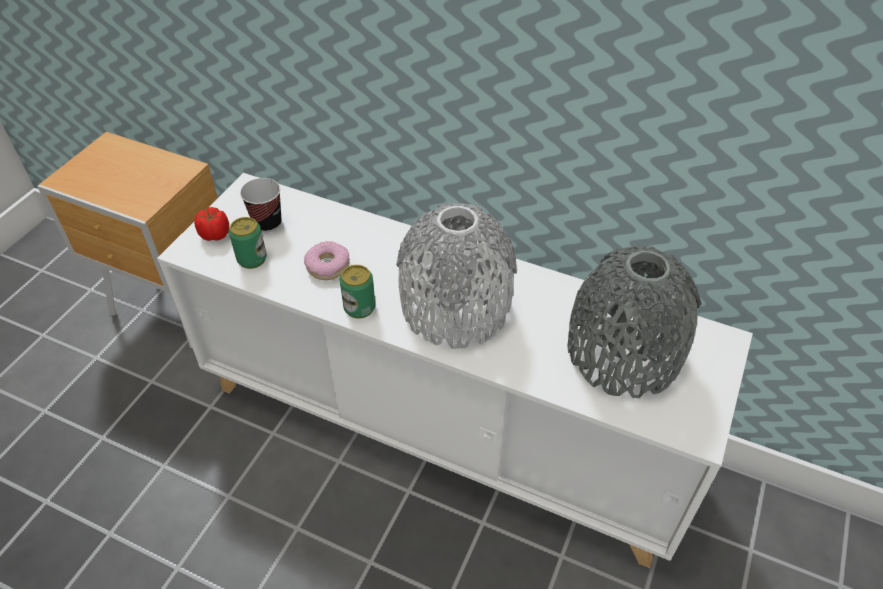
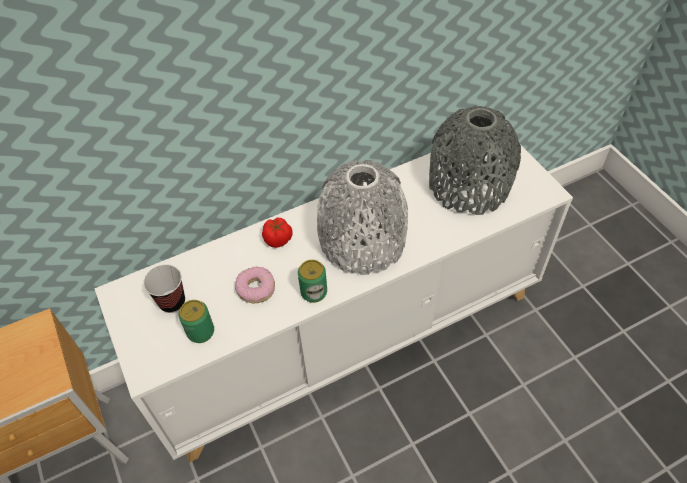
camera: 50 degrees left, 5 degrees up
tomato [194,207,229,241] -> tomato moved to [262,218,292,248]

